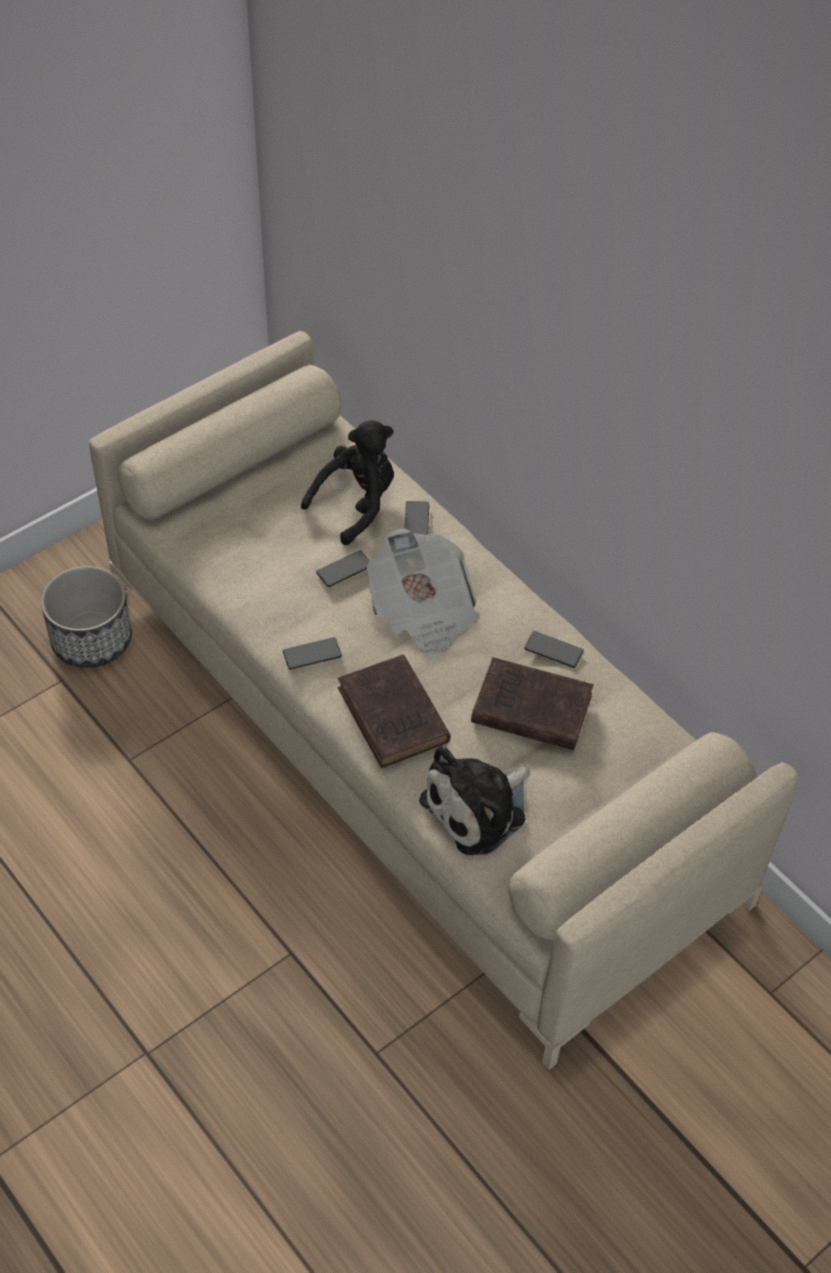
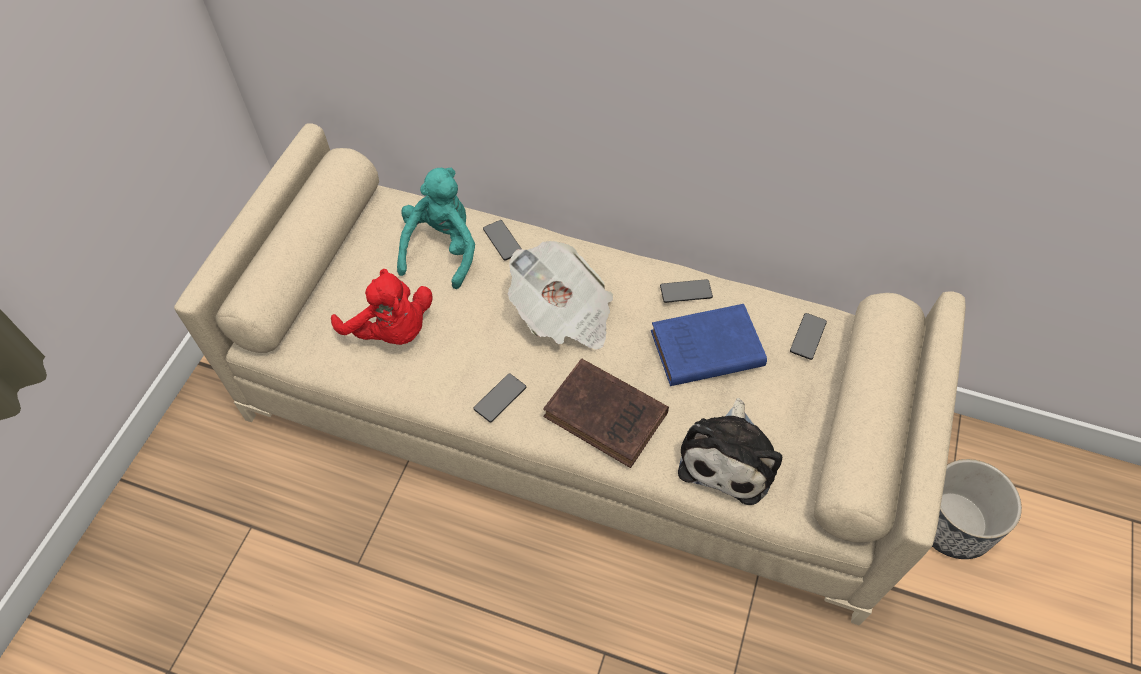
camera: 30 degrees left, 5 degrees up
planter [41,566,132,668] -> planter moved to [932,459,1022,559]
black plush toy [301,420,394,545] -> turquoise plush toy [397,168,475,289]
phone [316,550,369,587] -> phone moved to [790,313,827,360]
brown book [471,657,594,750] -> blue book [651,304,767,386]
none -> red plush toy [331,269,433,345]

